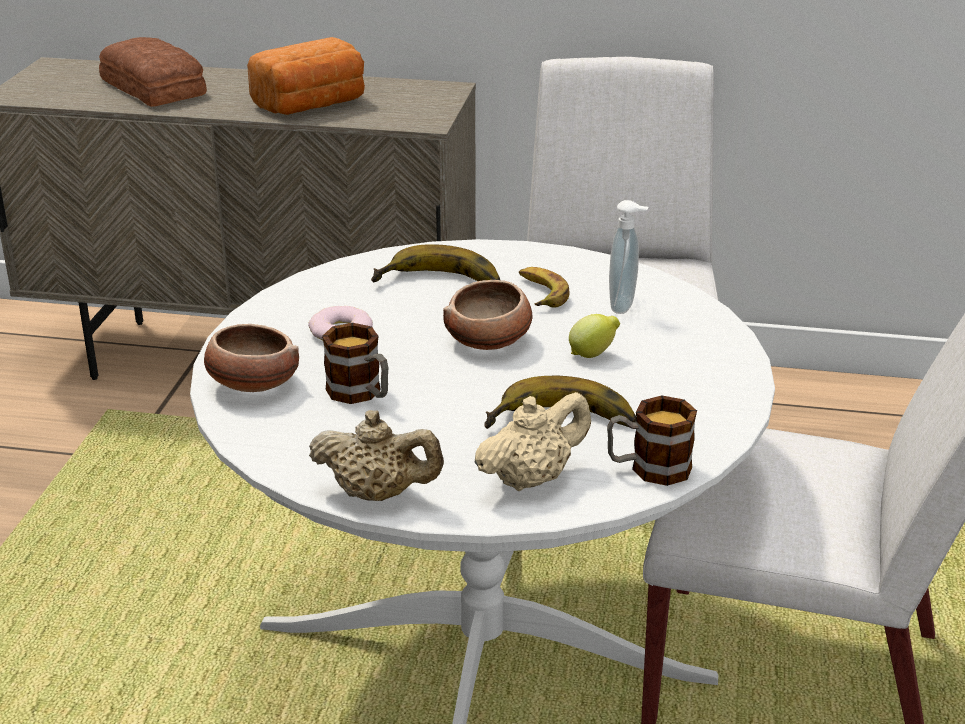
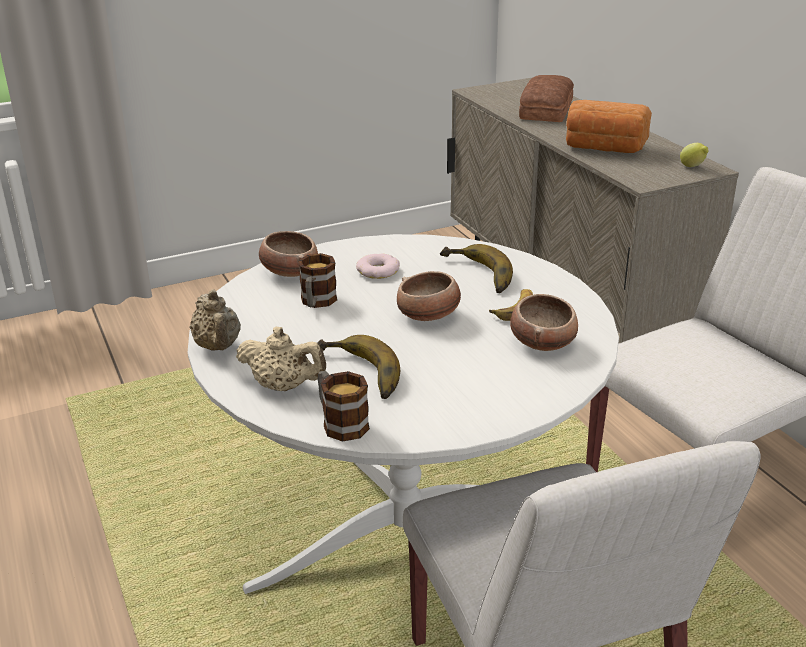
camera: 55 degrees right, 0 degrees up
lemon [569,314,620,358] -> lemon moved to [680,143,709,167]
soap dispenser [609,200,648,314] -> bowl [510,294,578,351]

